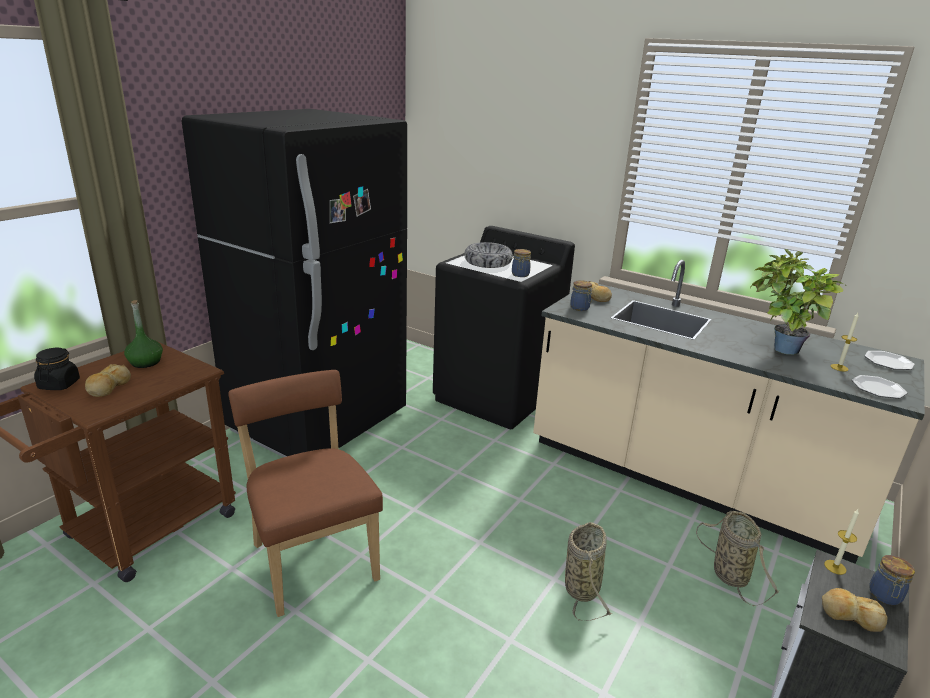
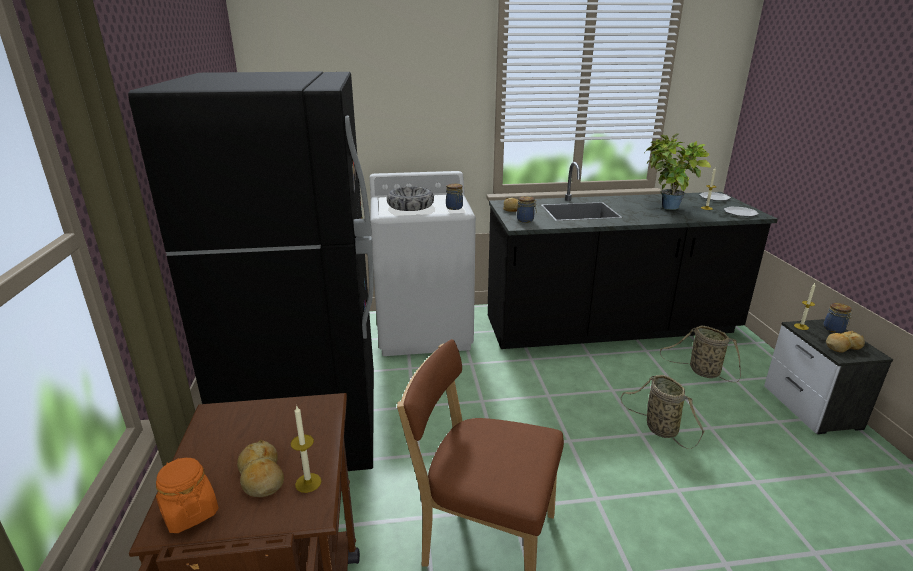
camera: 40 degrees left, 0 degrees up
black jar [34,348,80,390] -> orange jar [156,458,219,533]
green bottle [124,300,163,368] -> none
black washing machine [433,226,575,429] -> white washing machine [369,171,476,356]
beige counter [533,260,925,564] -> black counter [488,162,778,349]
none -> candle [291,406,322,493]

